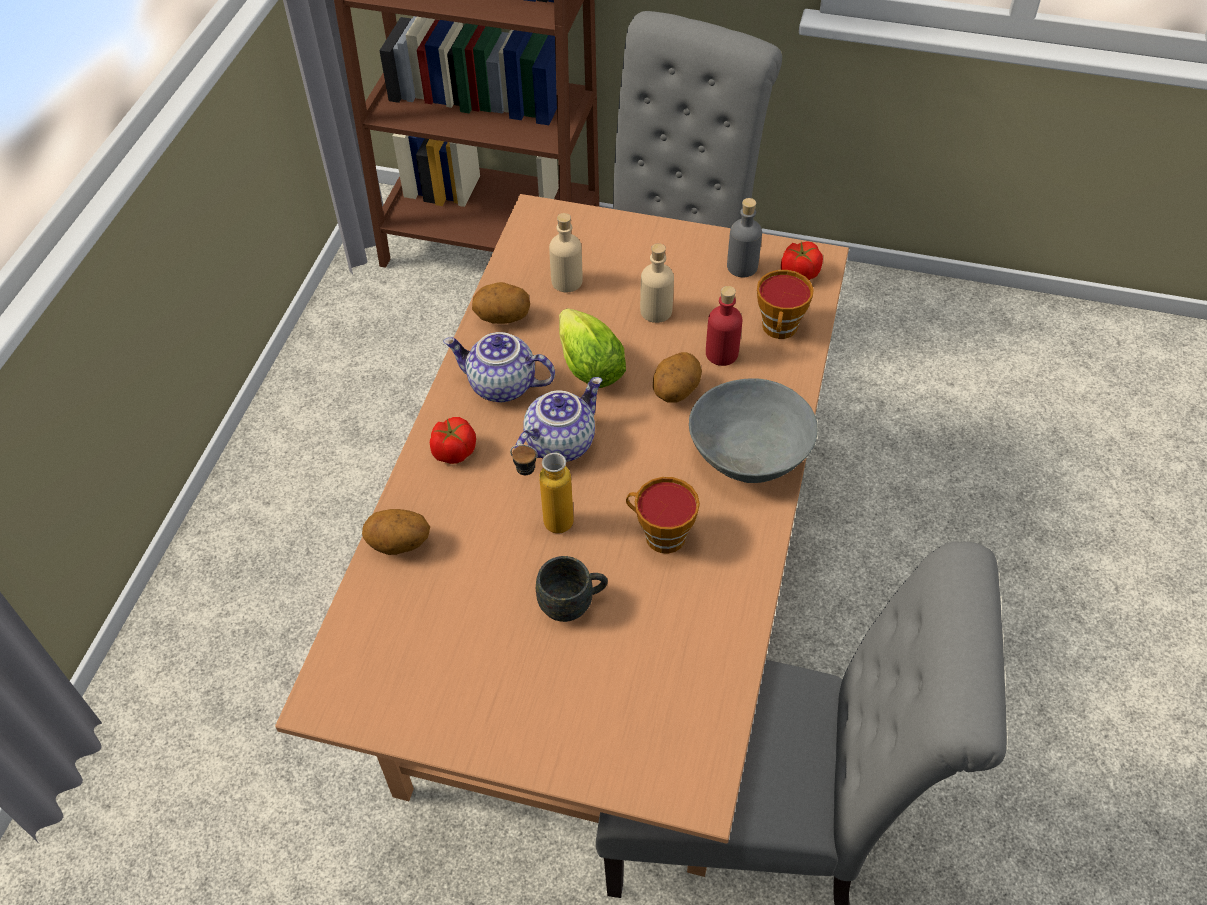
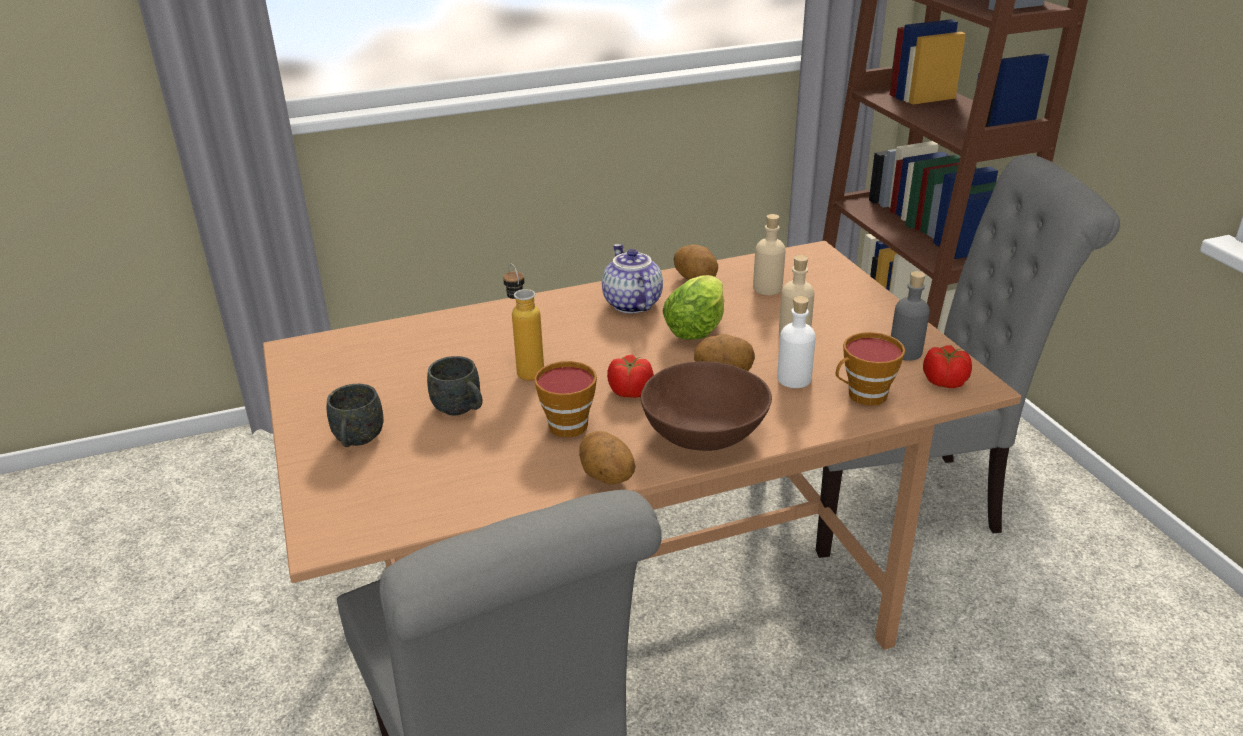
camera: 55 degrees right, 20 degrees down
potato [362,509,430,555] -> potato moved to [579,431,636,485]
tomato [430,417,476,464] -> tomato moved to [607,355,654,398]
teapot [514,377,602,462] -> none
grey bowl [689,378,818,483] -> brown bowl [640,361,772,451]
red bottle [706,286,742,366] -> white bottle [777,296,816,388]
none -> grey mug [326,384,384,447]

